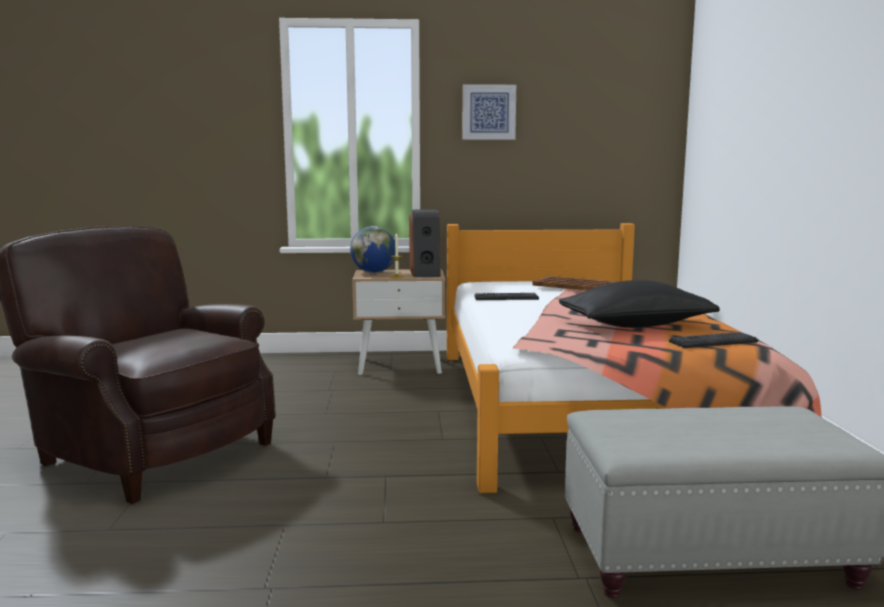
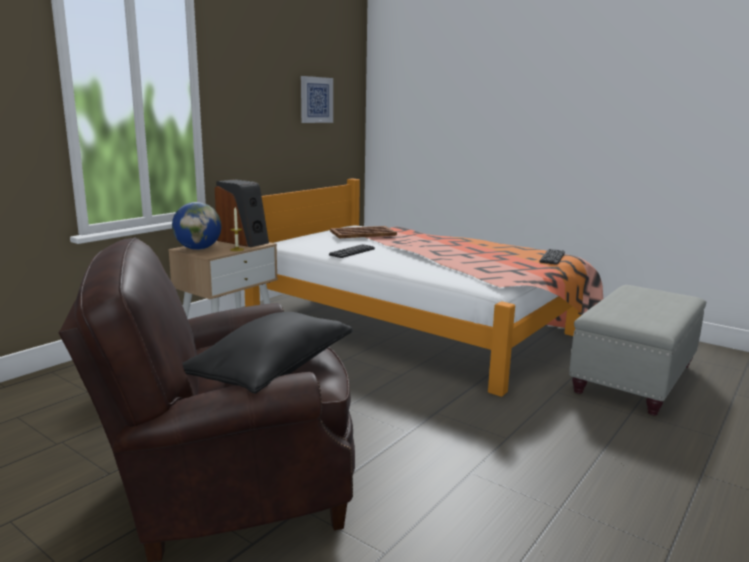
camera: 50 degrees left, 5 degrees up
picture [462,84,516,140] -> picture moved to [301,76,333,123]
black pillow [559,280,720,328] -> black pillow moved to [183,312,353,394]

